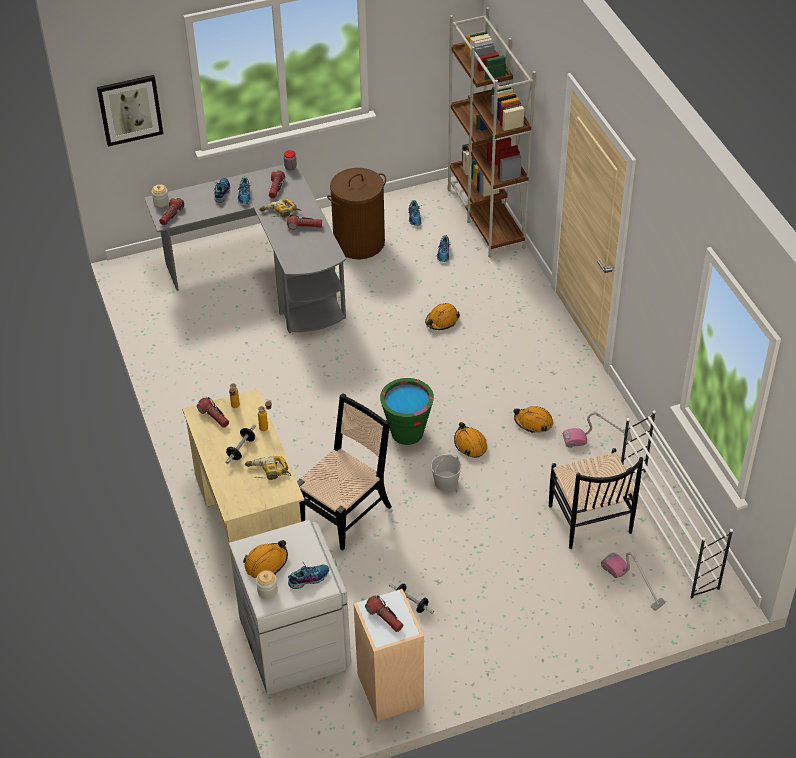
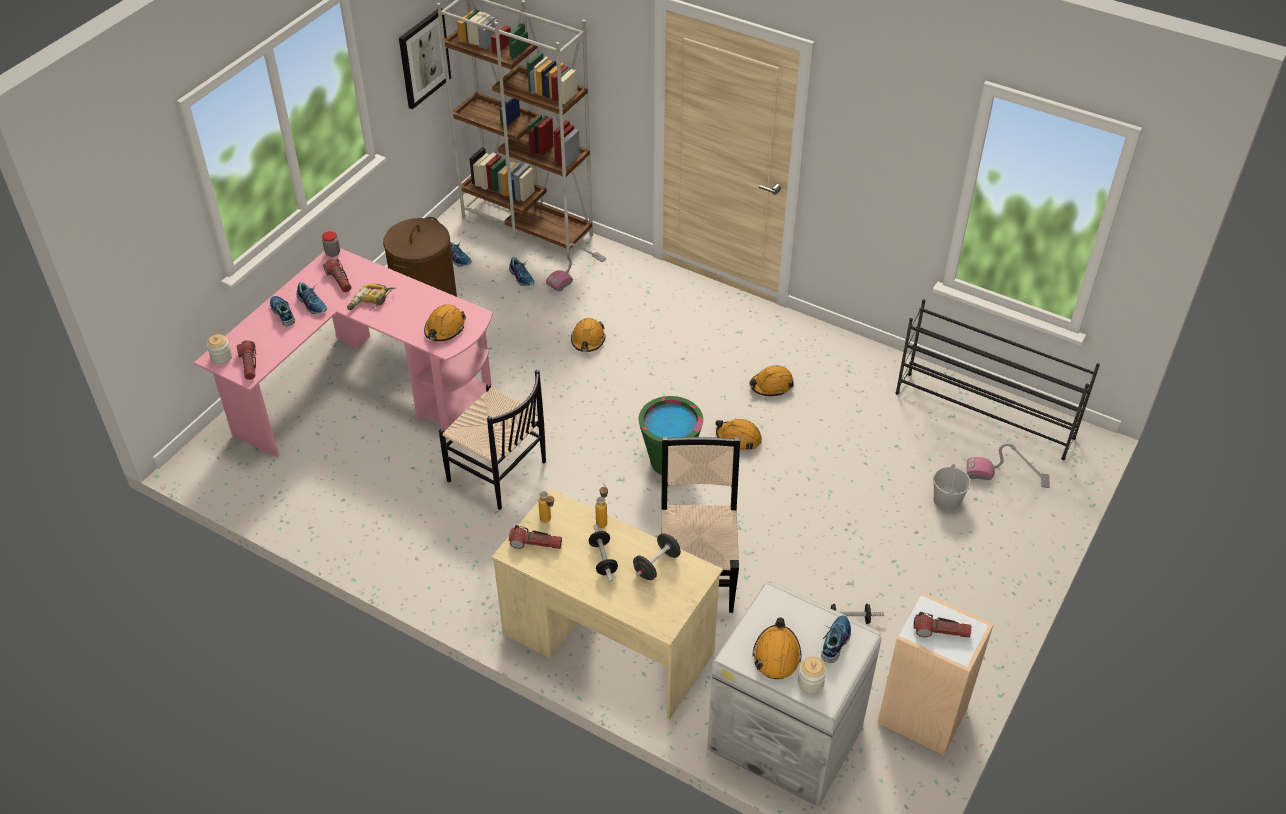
camera: 40 degrees left, 0 degrees up
picture [97,75,163,147] -> picture moved to [399,8,451,109]
grey desk [144,164,346,333] -> pink desk [194,248,493,458]
power drill [245,456,291,480] -> black dumbbell [633,533,681,580]
flashlight [287,214,322,230] -> none
white bucket [431,454,462,491] -> white bucket moved to [933,464,971,511]
black chair [549,448,643,549] -> black chair moved to [439,370,546,510]
vacuum cleaner [563,412,632,448] -> vacuum cleaner moved to [546,243,606,292]
white shoe rack [621,411,733,600] -> black shoe rack [896,299,1100,460]
none -> orange hard hat [424,304,466,341]

